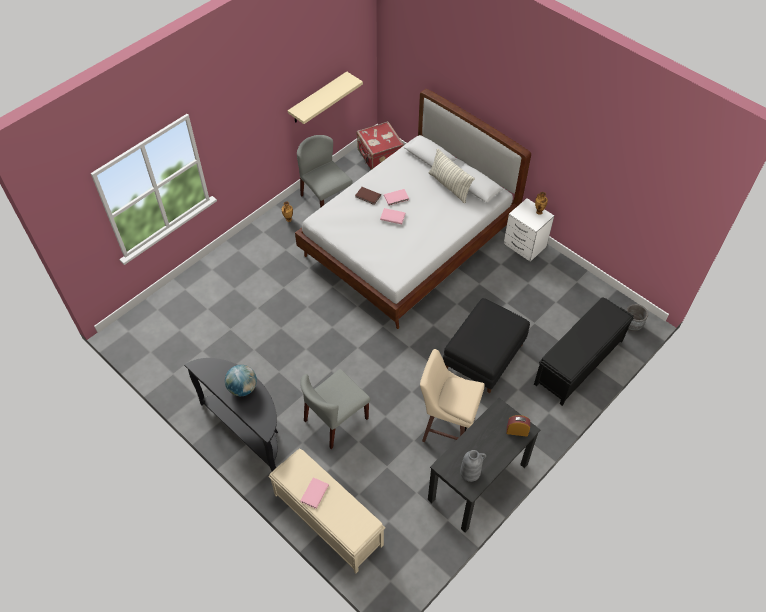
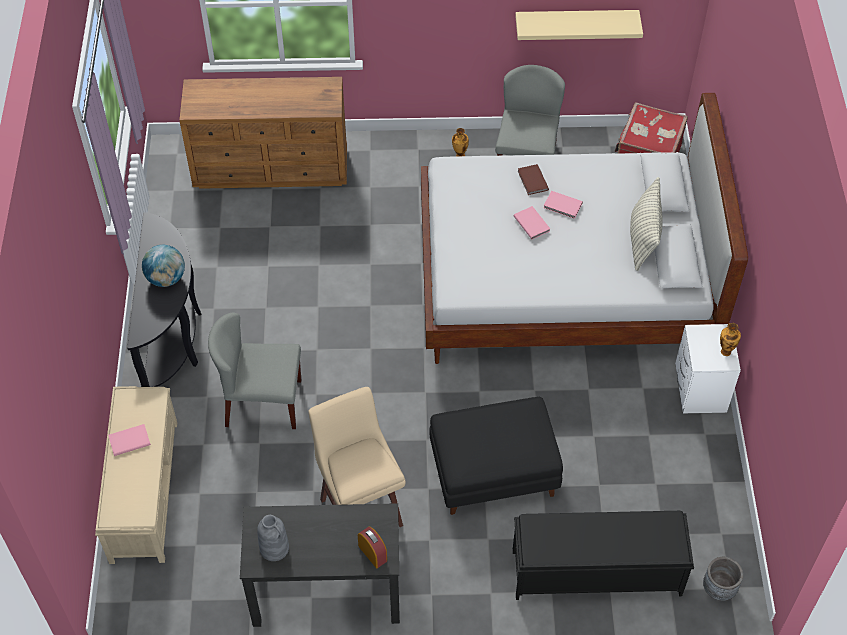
camera: 45 degrees right, 0 degrees up
none -> brown dresser [179,77,347,189]

